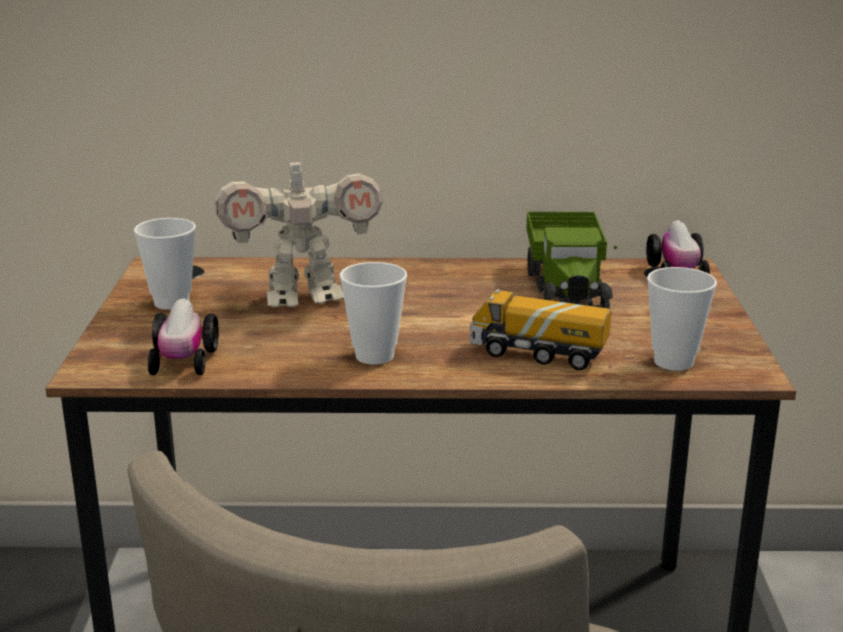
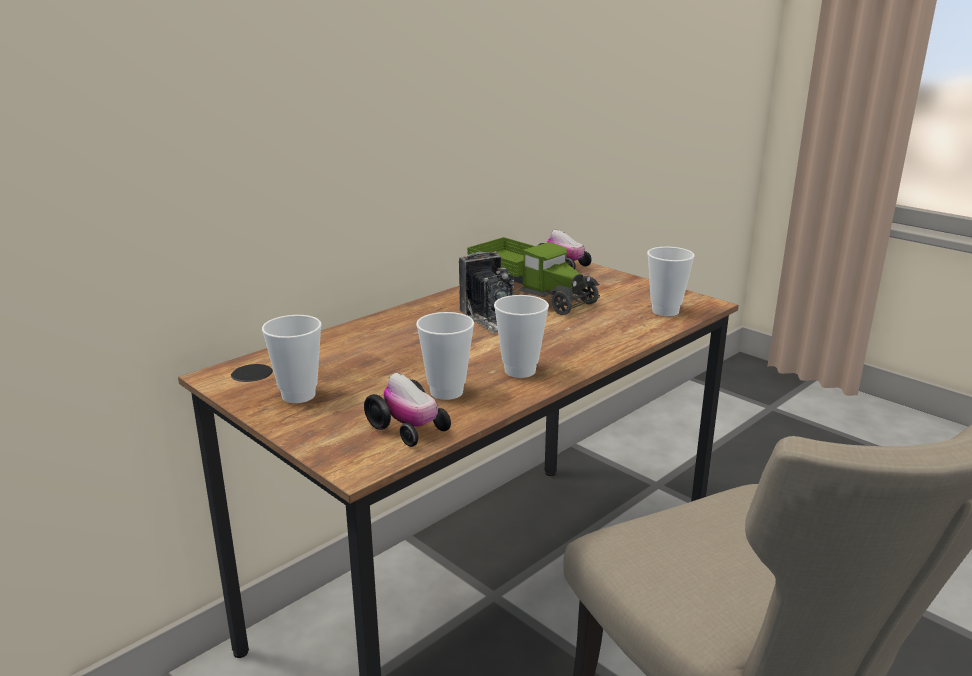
camera: 45 degrees left, 0 degrees up
toy robot [215,147,383,307] -> none
toy truck [469,289,611,370] -> none
none -> cup [416,312,474,400]
none -> camera [459,251,514,333]

